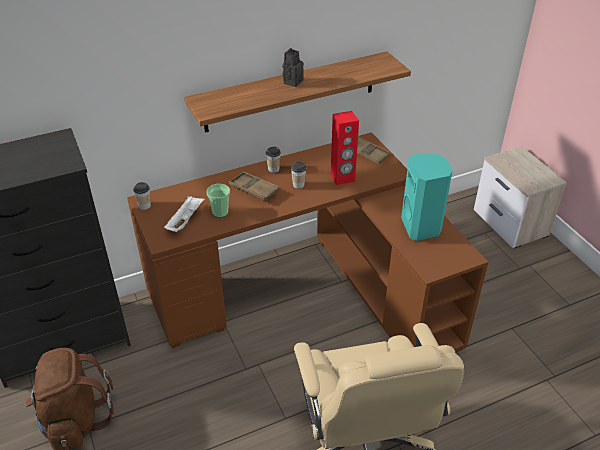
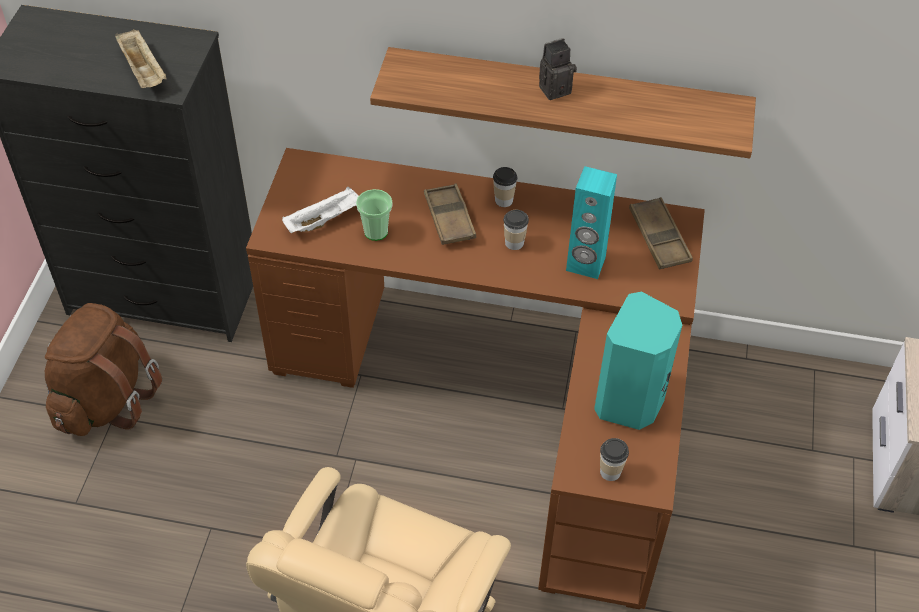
camera: 35 degrees right, 10 degrees up
cup [133,182,151,210] -> cup moved to [600,438,629,481]
red speaker [331,111,359,185] -> turquoise speaker [566,166,617,279]
none -> beige tray [115,29,167,88]

